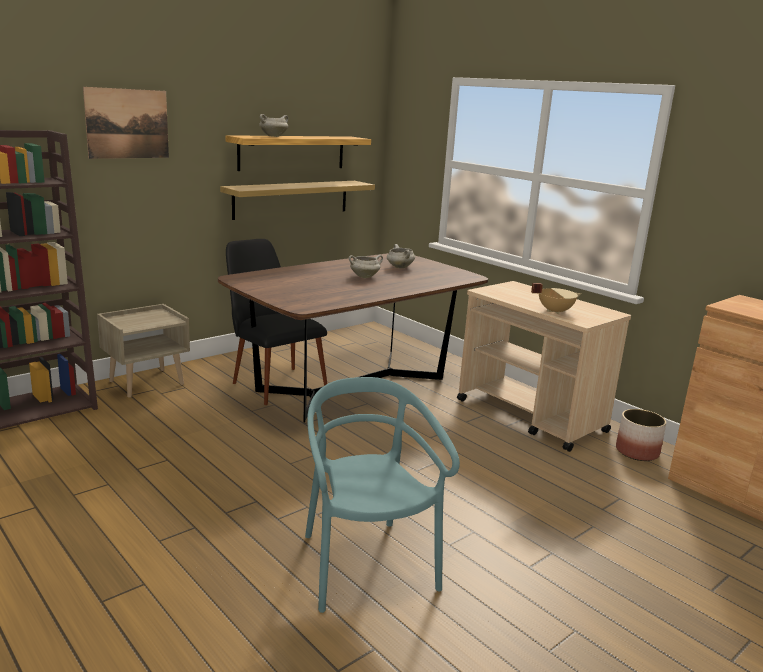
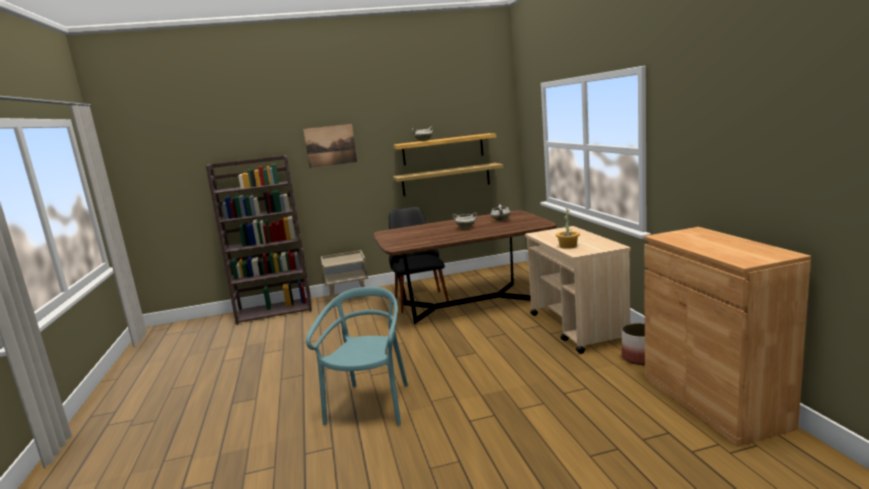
camera: 30 degrees right, 5 degrees down
beige cooking pot [531,283,581,314] -> potted plant [556,208,580,249]

